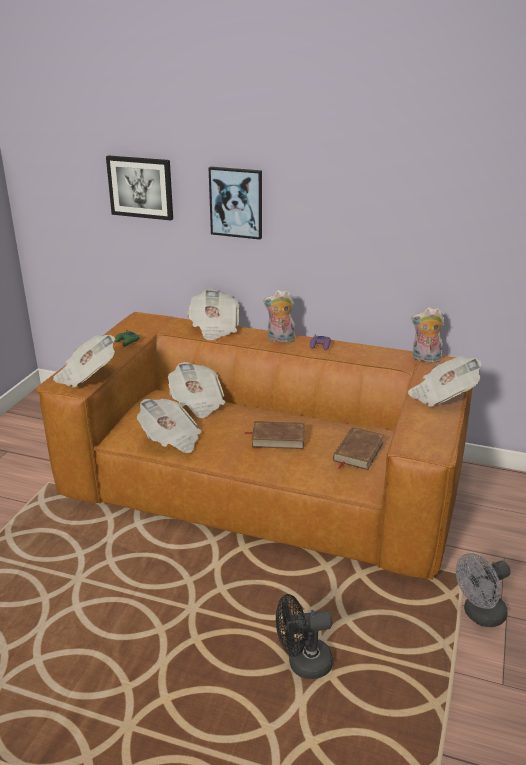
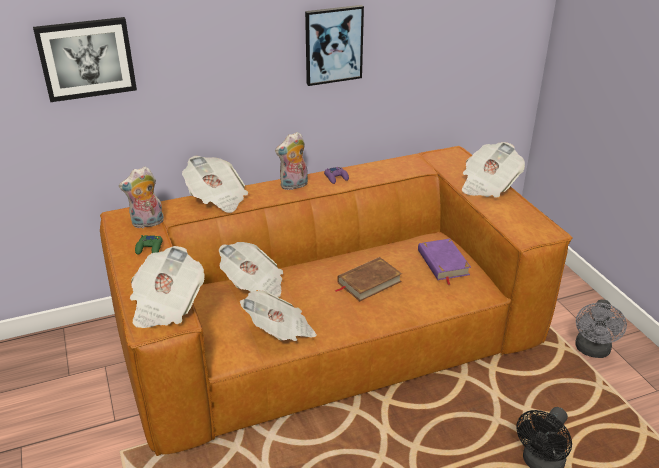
camera: 40 degrees left, 5 degrees up
picture [209,167,262,239] -> picture moved to [305,5,364,86]
brown book [333,427,384,470] -> purple book [418,239,471,285]
plush toy [411,307,444,363] -> plush toy moved to [119,166,164,229]

